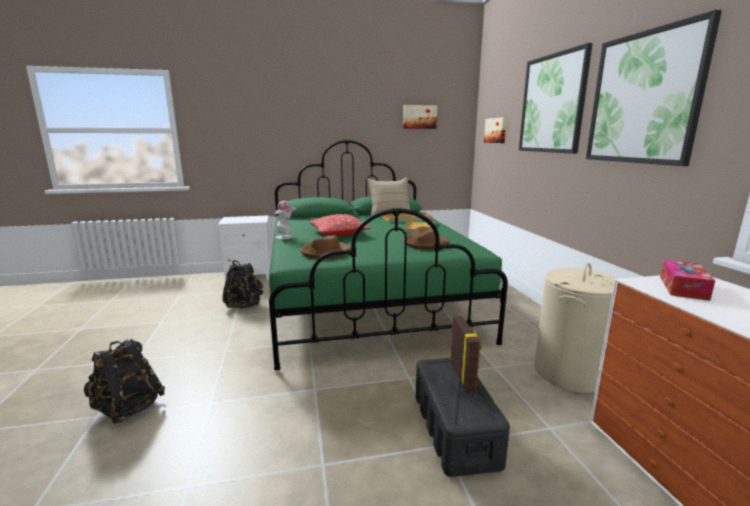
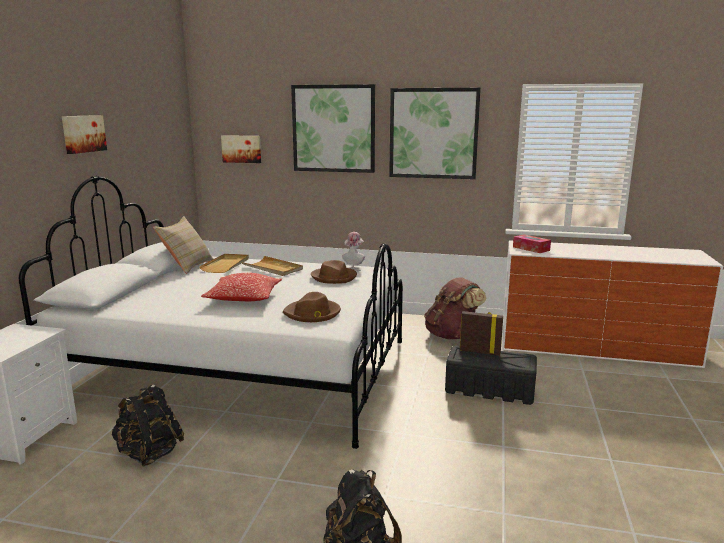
camera: 65 degrees left, 0 degrees up
green bed [269,140,508,370] -> white bed [19,176,403,449]
hat [274,201,296,240] -> hat moved to [342,232,365,272]
picture [403,105,437,129] -> picture moved to [62,115,107,154]
beige laundry basket [535,263,619,393] -> brown backpack [424,277,487,339]

